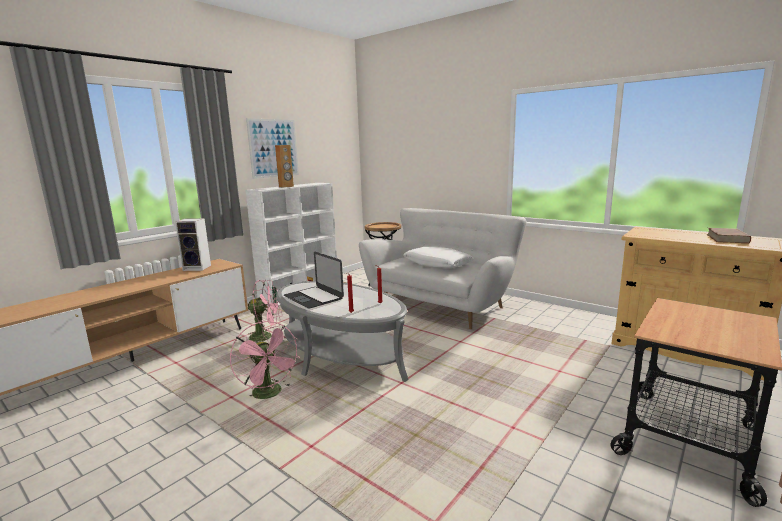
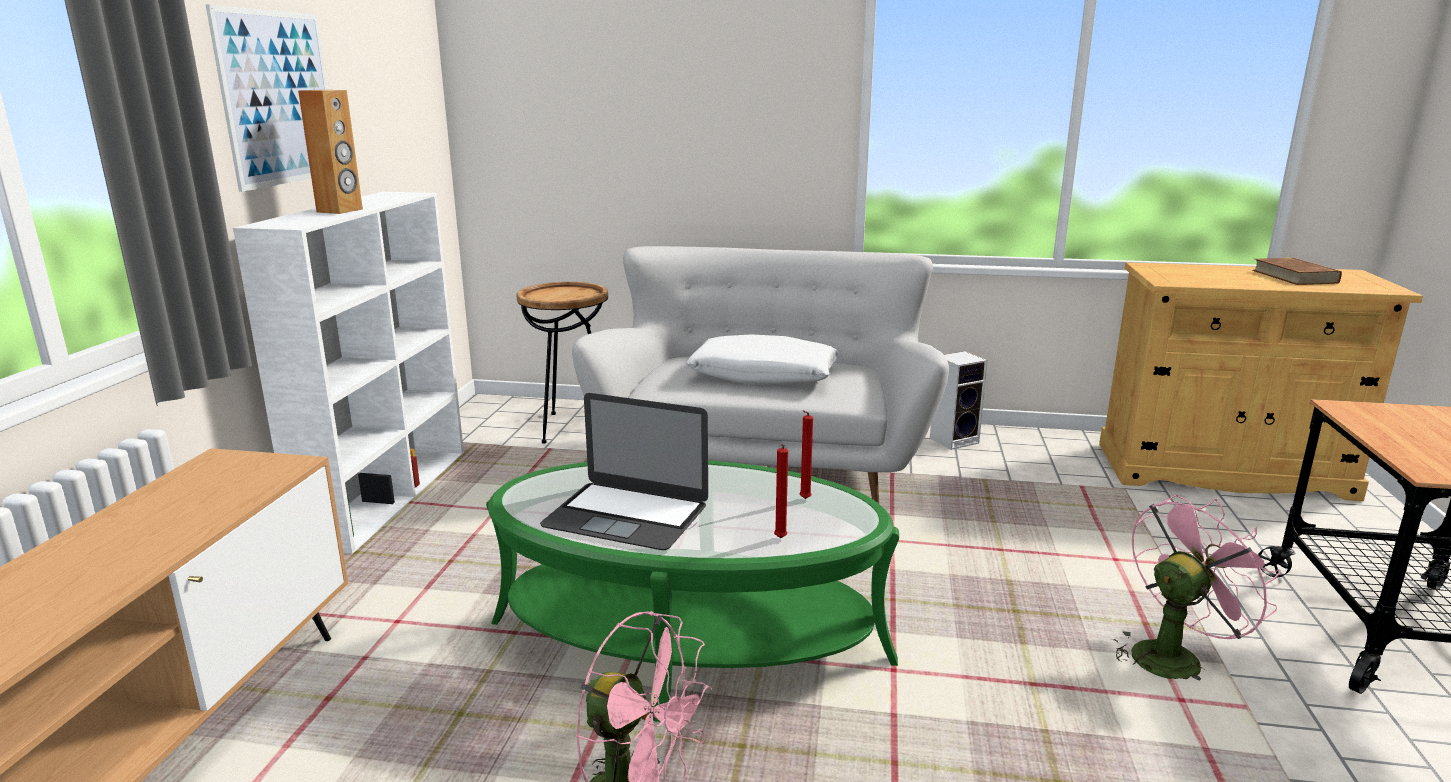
camera: 30 degrees left, 5 degrees up
speaker [175,218,211,271] -> speaker moved to [930,351,988,450]
pink fan [248,280,282,343] -> pink fan moved to [1113,495,1281,681]
grey coffee table [276,281,409,382] -> green coffee table [486,460,899,722]

